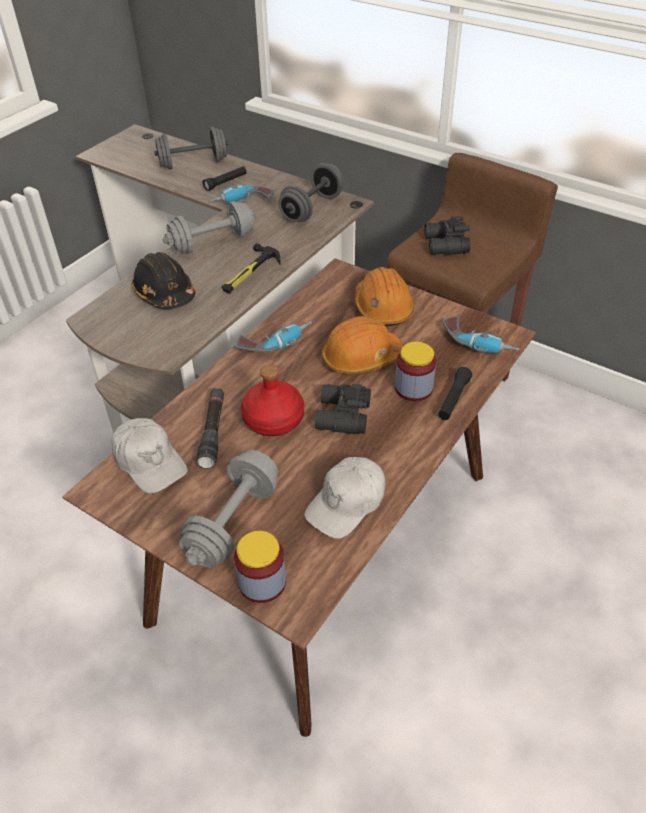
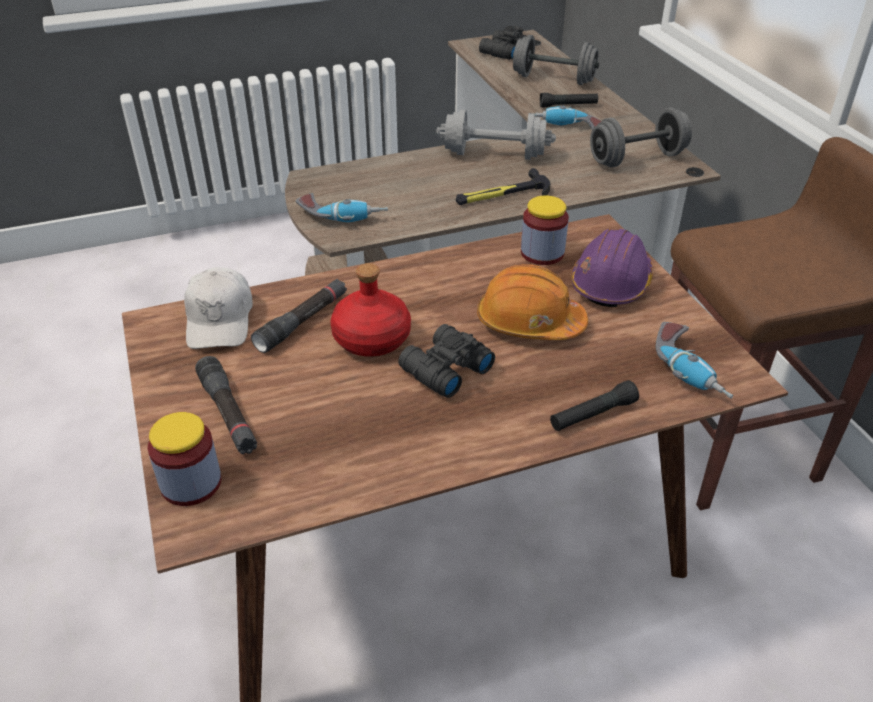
camera: 35 degrees right, 5 degrees down
black hard hat [132,252,195,309] -> none
grey dumbbell [179,450,278,568] -> black flashlight [195,356,257,454]
power drill [235,321,312,352] -> power drill moved to [296,193,388,223]
white cap [304,457,386,539] -> none
orange hard hat [355,267,415,326] -> purple hard hat [571,229,653,307]
jar [395,342,436,401] -> jar moved to [521,196,569,265]
black binoculars [424,216,471,255] -> black binoculars moved to [479,26,527,60]

